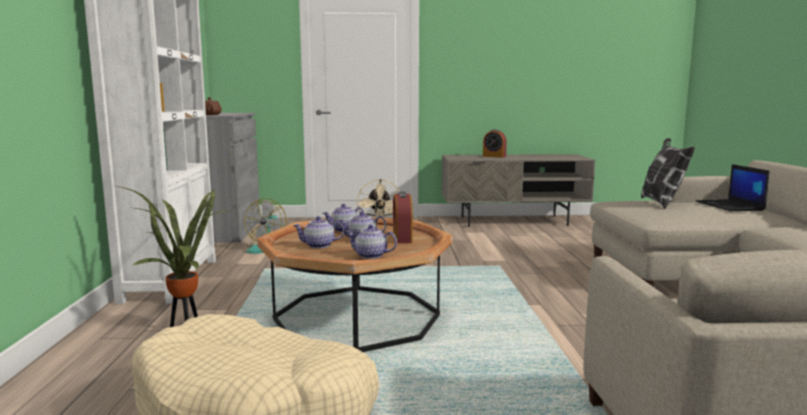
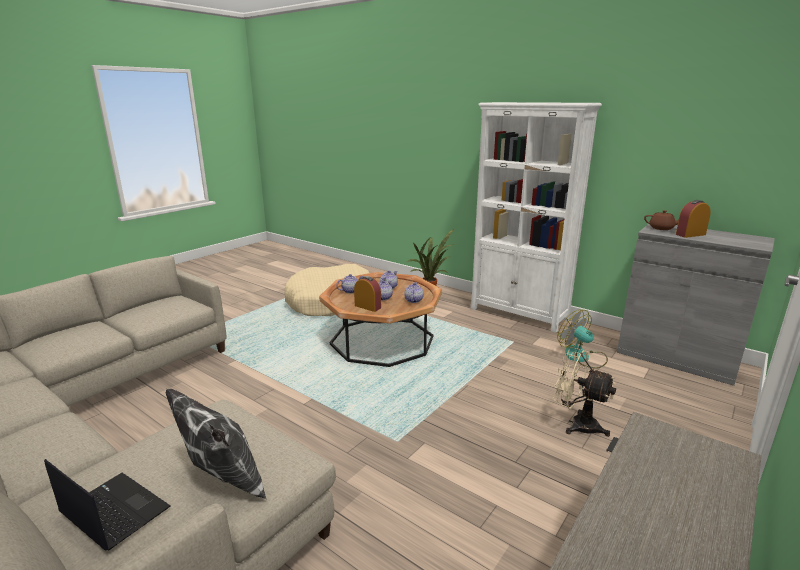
camera: 130 degrees right, 10 degrees up
alarm clock [483,129,507,158] -> alarm clock moved to [676,200,711,238]

